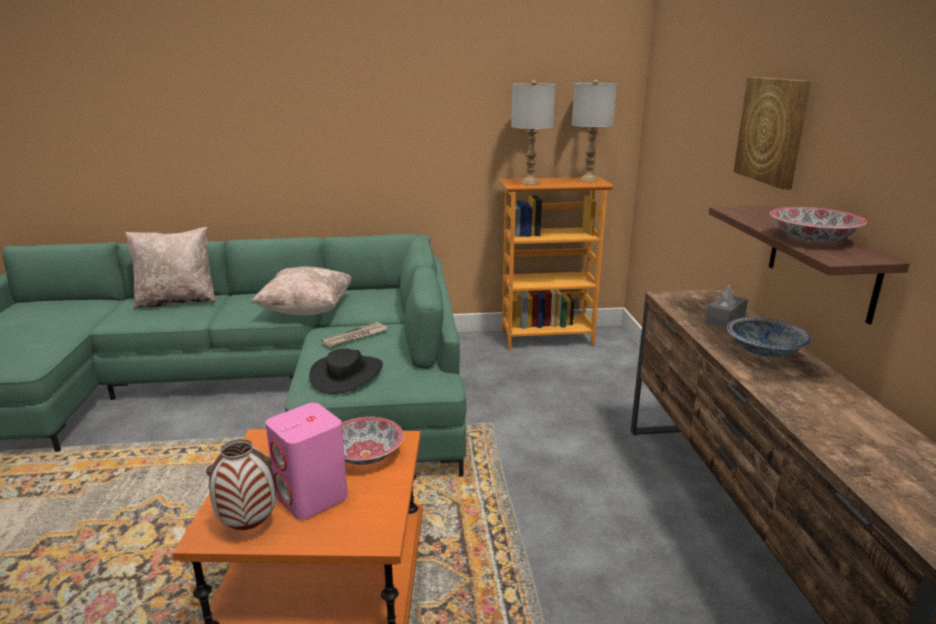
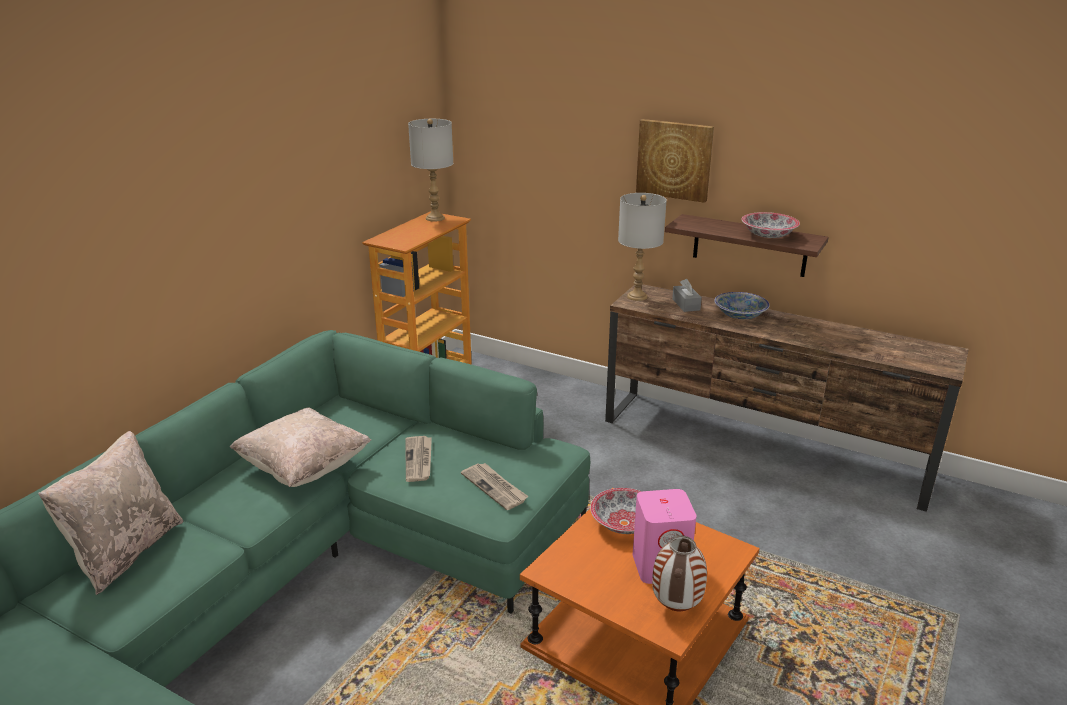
camera: 55 degrees left, 5 degrees up
black hat [309,349,383,394] -> newspaper [461,463,528,510]
grey table lamp [511,80,555,185] -> grey table lamp moved to [618,193,667,301]

